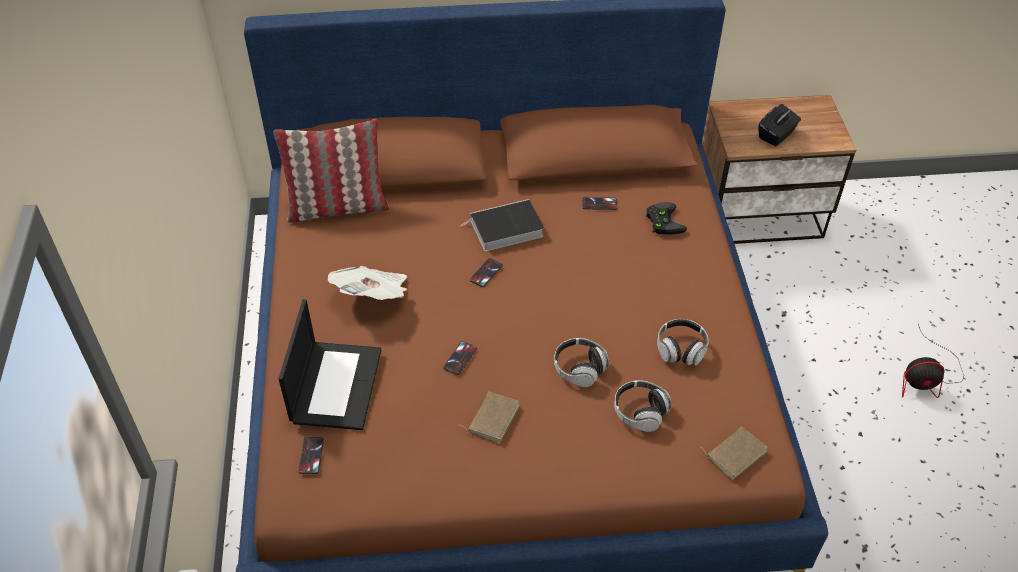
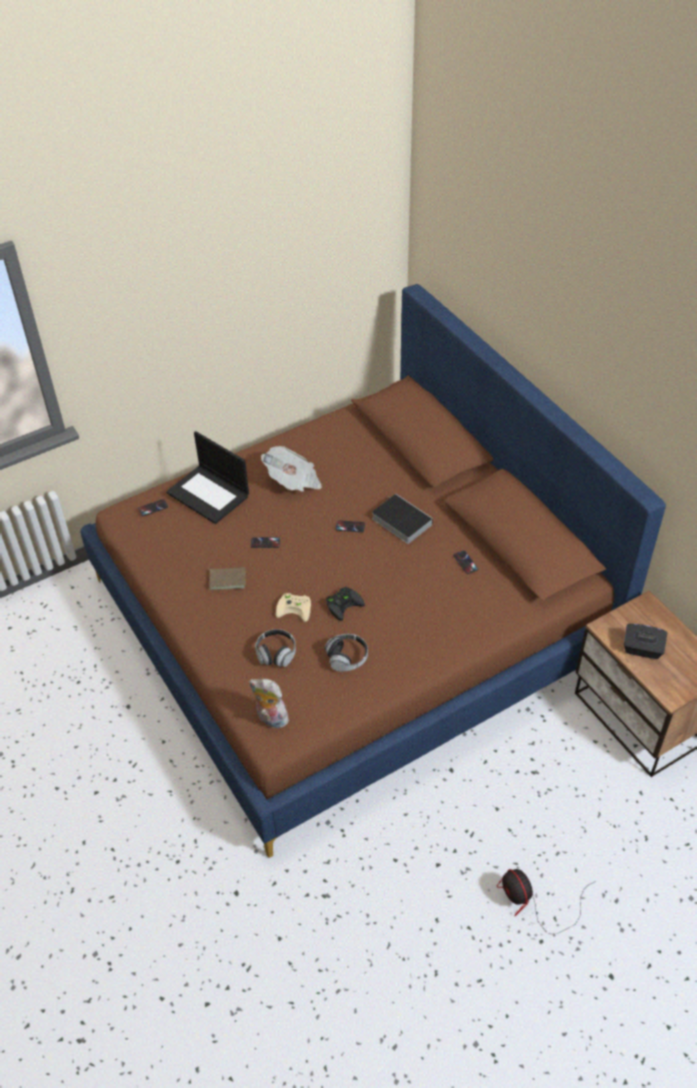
camera: 65 degrees right, 0 degrees up
pillow [273,119,389,223] -> none
laptop [278,299,381,430] -> laptop turned 60 degrees clockwise [166,431,249,524]
headphones [554,338,609,387] -> beige game controller [276,593,311,622]
black game controller [645,202,687,235] -> black game controller moved to [326,587,365,621]
brown book [699,426,768,480] -> plush toy [249,679,289,728]

